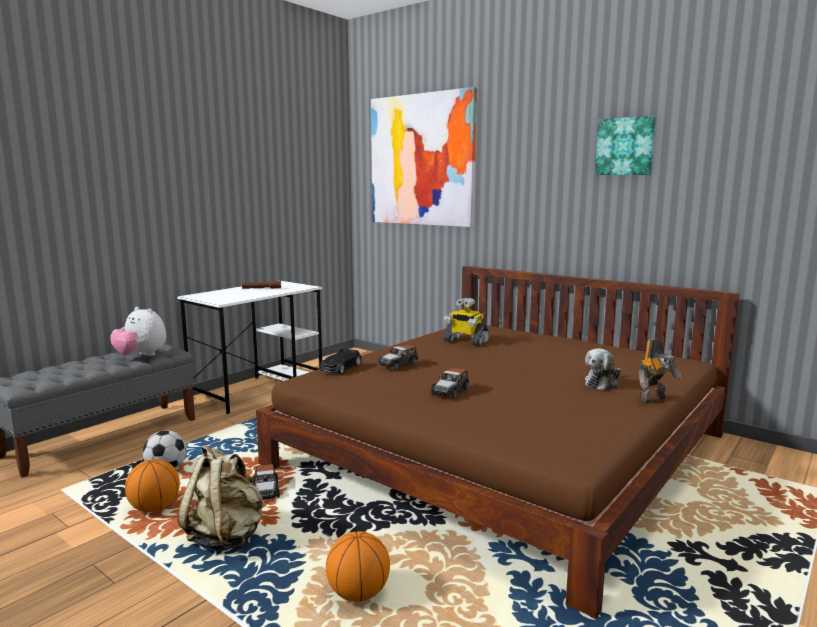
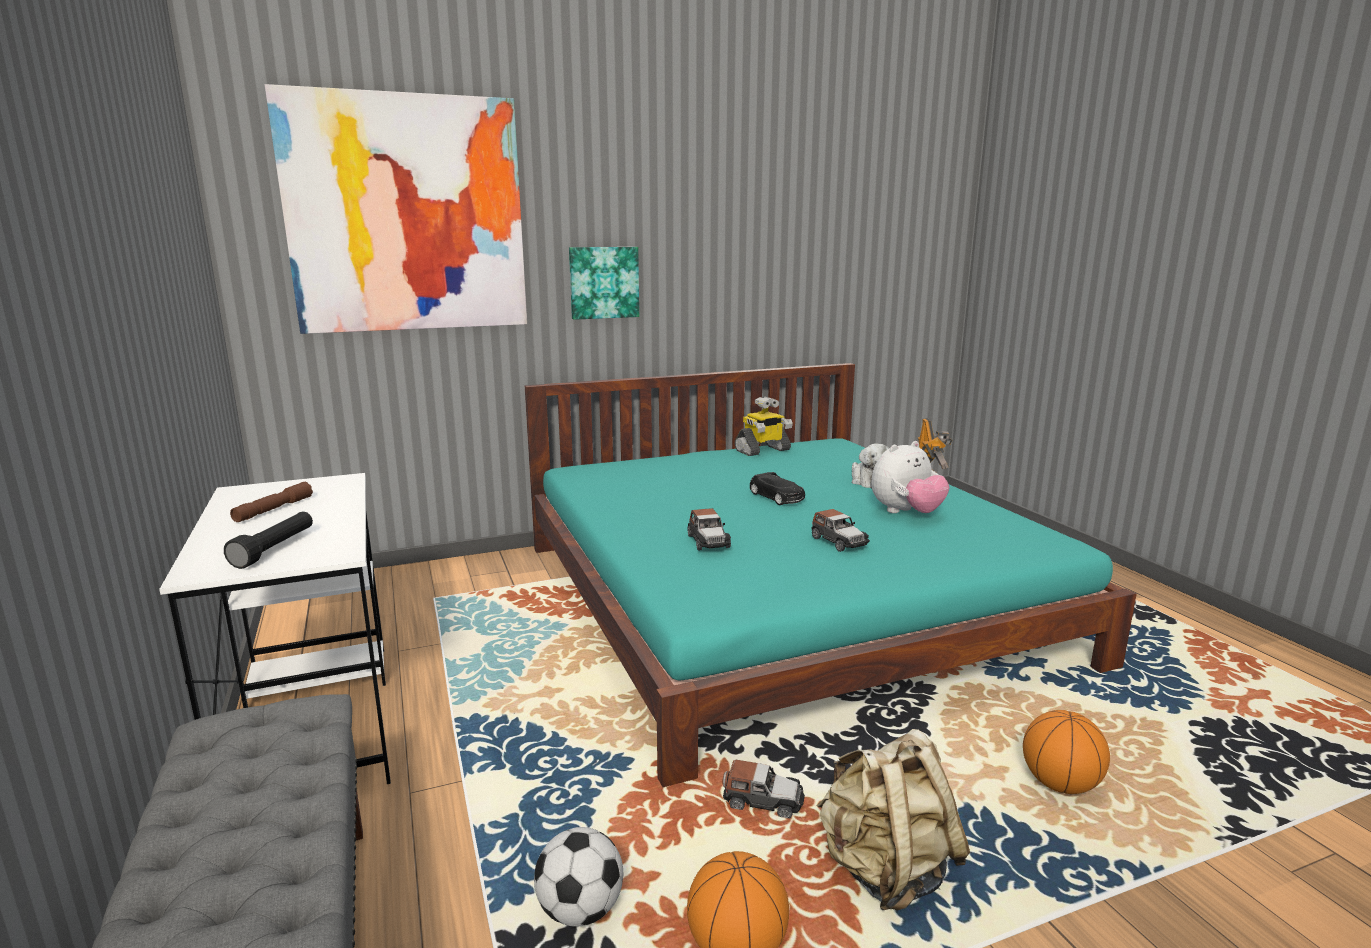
camera: 60 degrees left, 5 degrees up
plush toy [111,307,166,356] -> plush toy moved to [871,441,950,513]
brown bed [256,266,740,619] -> turquoise bed [525,363,1137,787]
black toy car [320,349,362,374] -> black toy car moved to [750,472,805,505]
toy robot [444,298,489,346] -> toy robot moved to [735,396,793,456]
picture [595,116,656,175] -> picture moved to [569,247,639,320]
none -> black flashlight [224,511,313,569]

